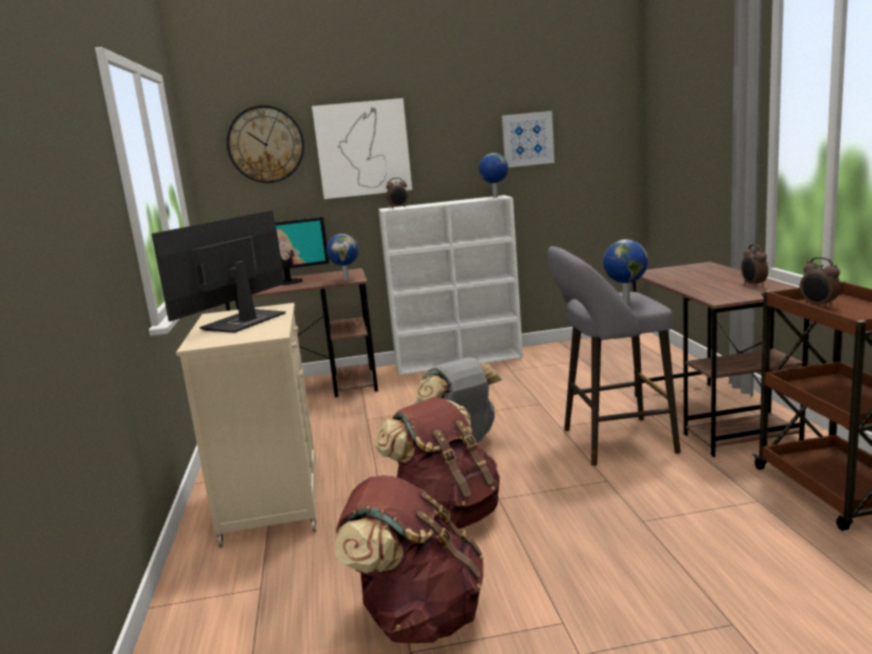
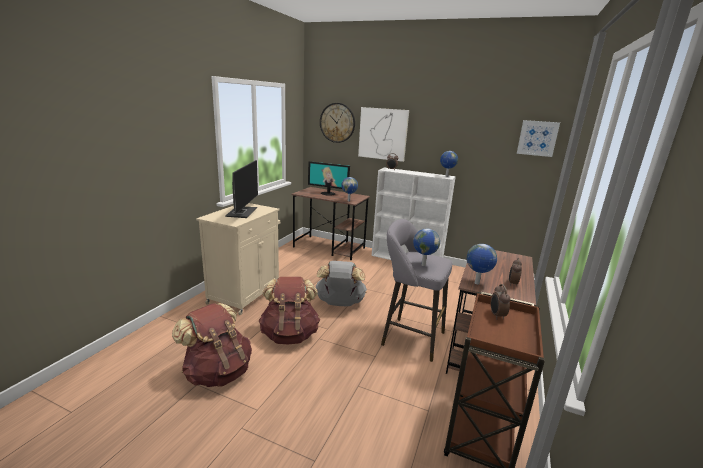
camera: 30 degrees right, 5 degrees up
monitor [152,210,286,333] -> monitor turned 120 degrees clockwise [225,160,258,218]
picture [502,111,555,168] -> picture moved to [517,120,560,157]
none -> globe [467,244,497,284]

